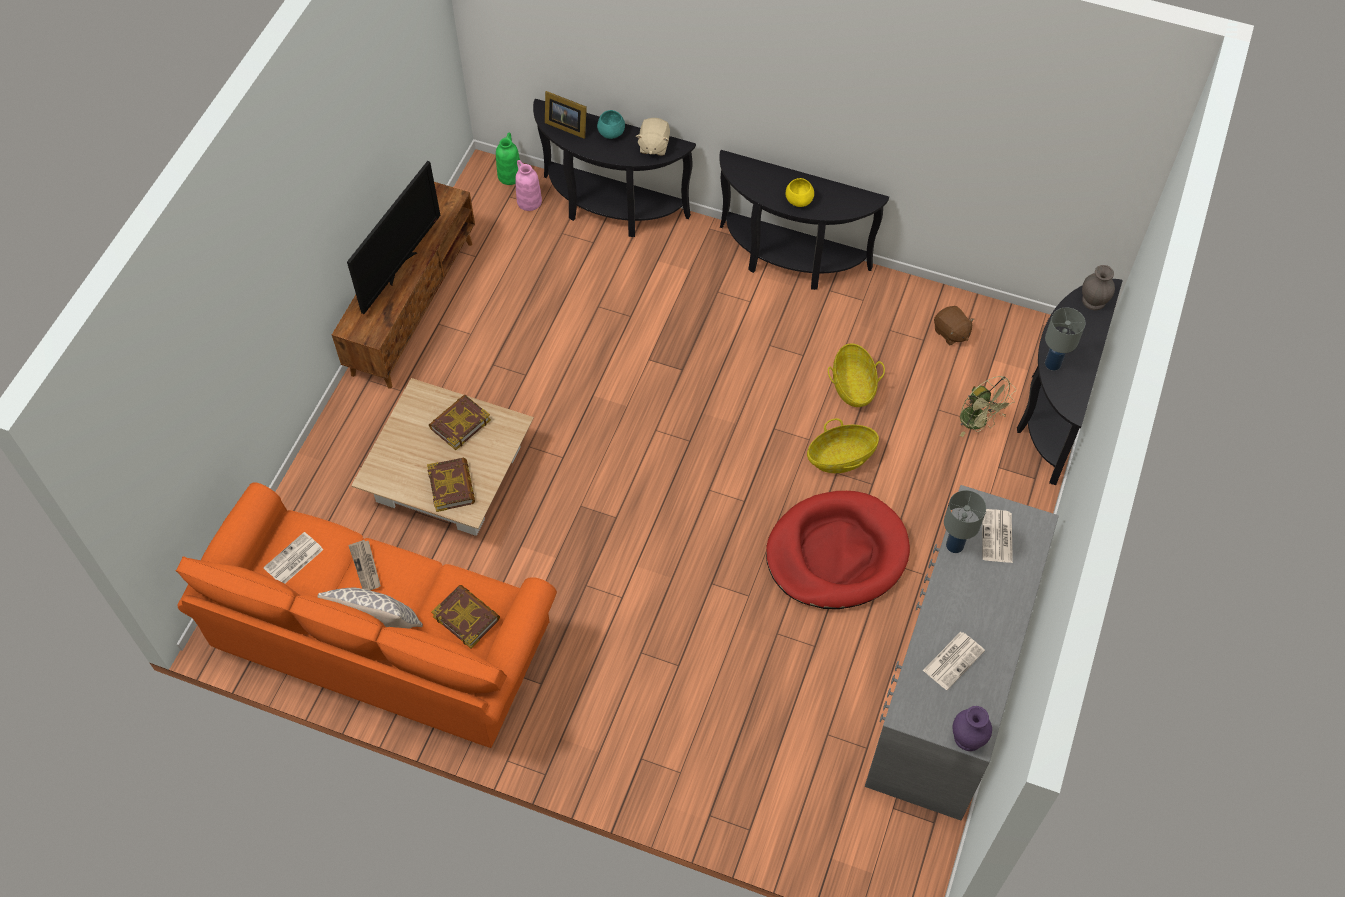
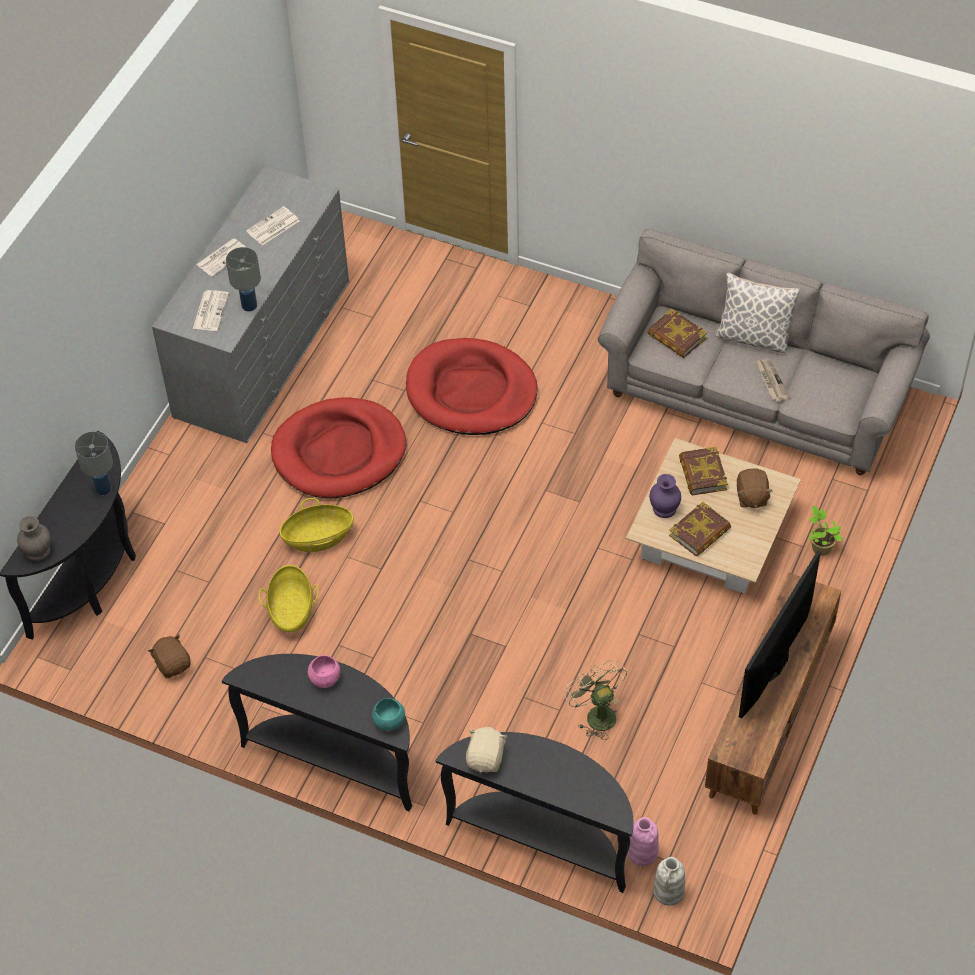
camera: 175 degrees left, 5 degrees down
orange sofa [176,483,557,748] -> grey sofa [598,229,930,475]
newspaper [263,532,324,584] -> newspaper moved to [196,239,245,277]
green vase [496,133,520,185] -> white vase [653,857,685,906]
picture frame [545,91,587,139] -> none
turquoise bowl [597,110,625,139] -> turquoise bowl moved to [372,698,405,731]
yellow bowl [786,178,814,207] -> pink bowl [308,655,341,688]
purple vase [952,706,992,751] -> purple vase moved to [649,474,681,518]
green fan [960,376,1016,437] -> green fan moved to [564,660,627,740]
none -> red dog bed [406,338,537,435]
none -> brown plush toy [737,468,773,509]
none -> potted plant [809,506,843,556]

